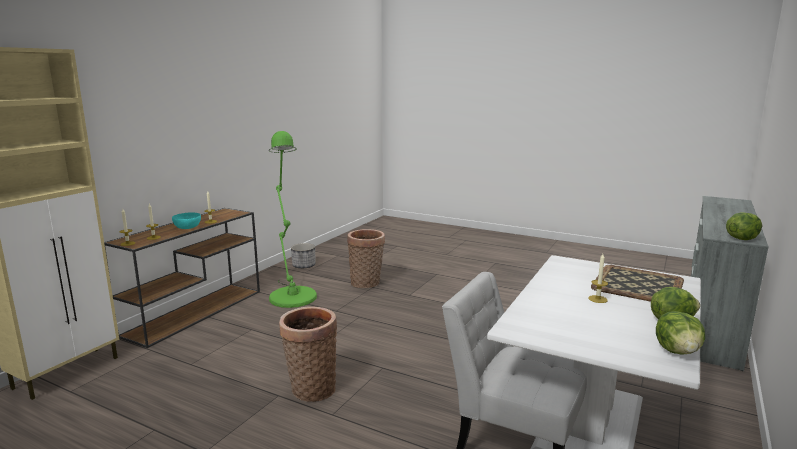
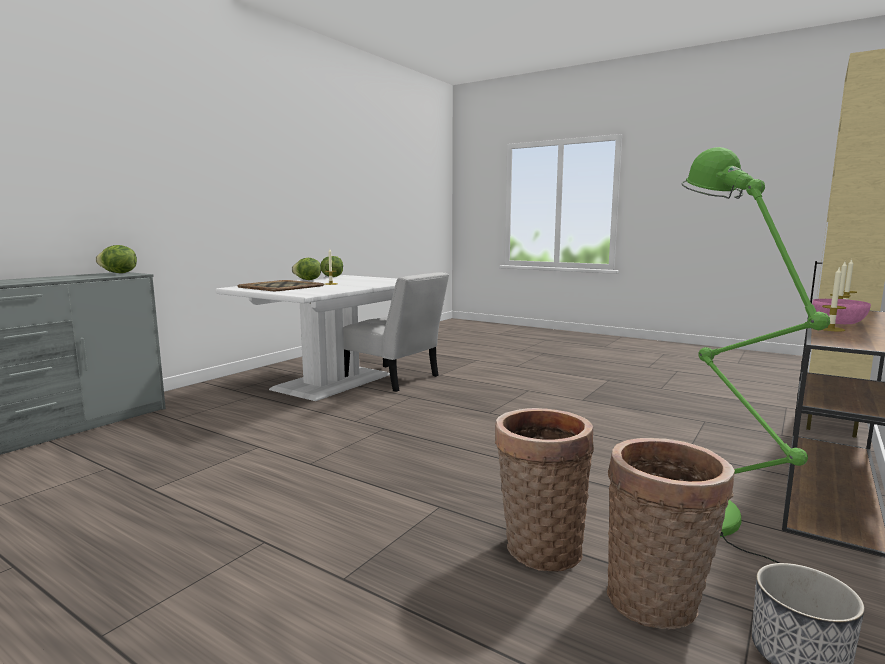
camera: 175 degrees left, 5 degrees down
turquoise bowl [172,212,201,229] -> pink bowl [812,299,871,324]
basket [279,307,337,402] -> basket moved to [607,438,735,629]

